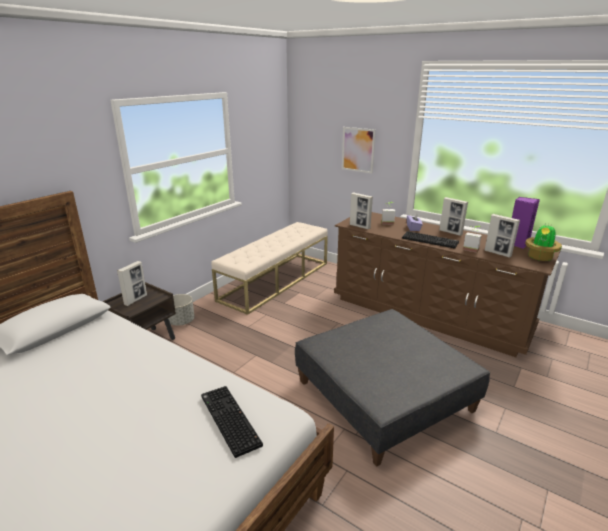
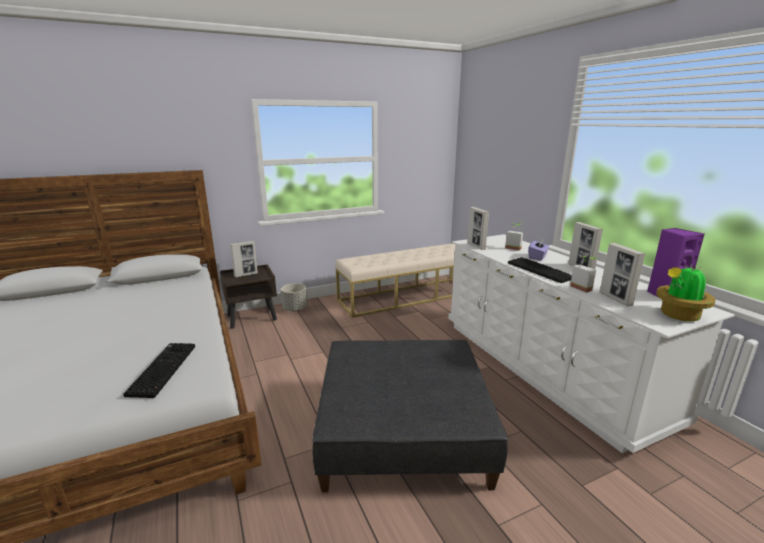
camera: 30 degrees right, 5 degrees down
brown dresser [334,212,561,357] -> white dresser [448,234,735,453]
picture [342,127,376,174] -> none

